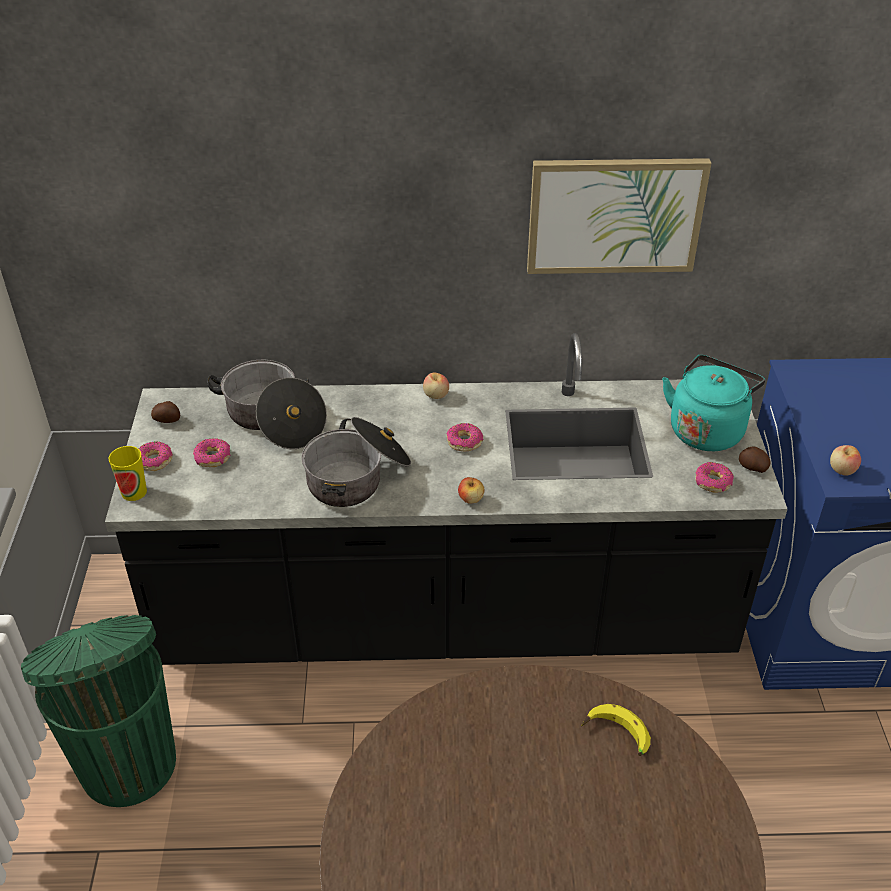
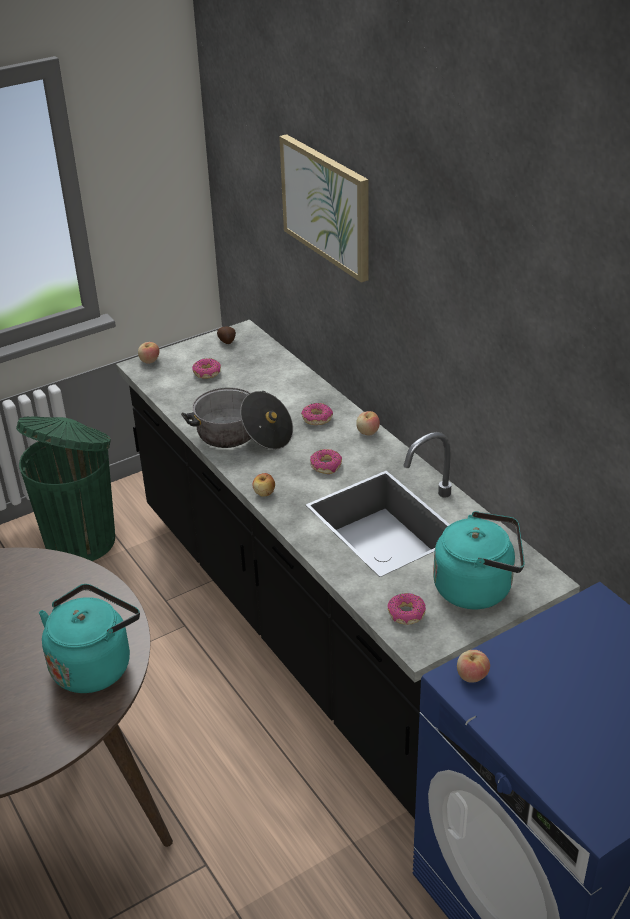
camera: 60 degrees right, 5 degrees down
cup [108,446,147,501] -> apple [138,342,159,364]
donut [139,442,173,471] -> donut moved to [301,403,333,425]
cooking pot [207,360,327,449] -> none
picture [527,158,711,274] -> picture moved to [279,134,369,283]
banana [581,704,651,756] -> turquoise kettle [39,584,140,693]
potato [739,446,771,473] -> none

